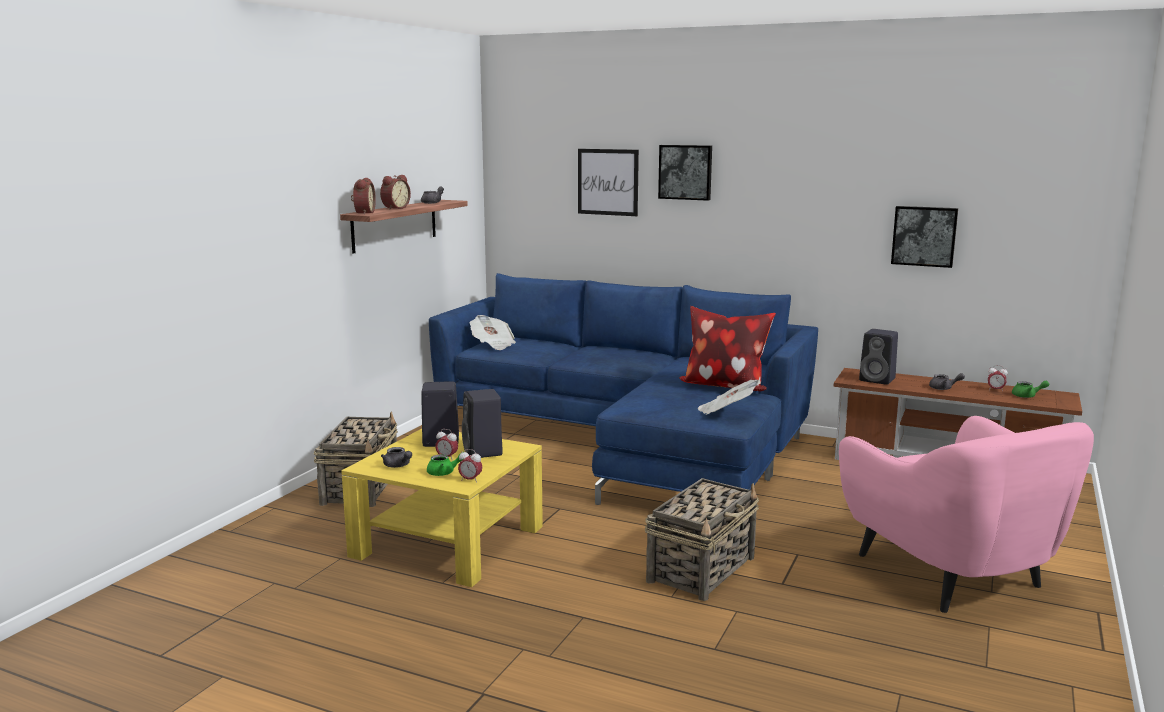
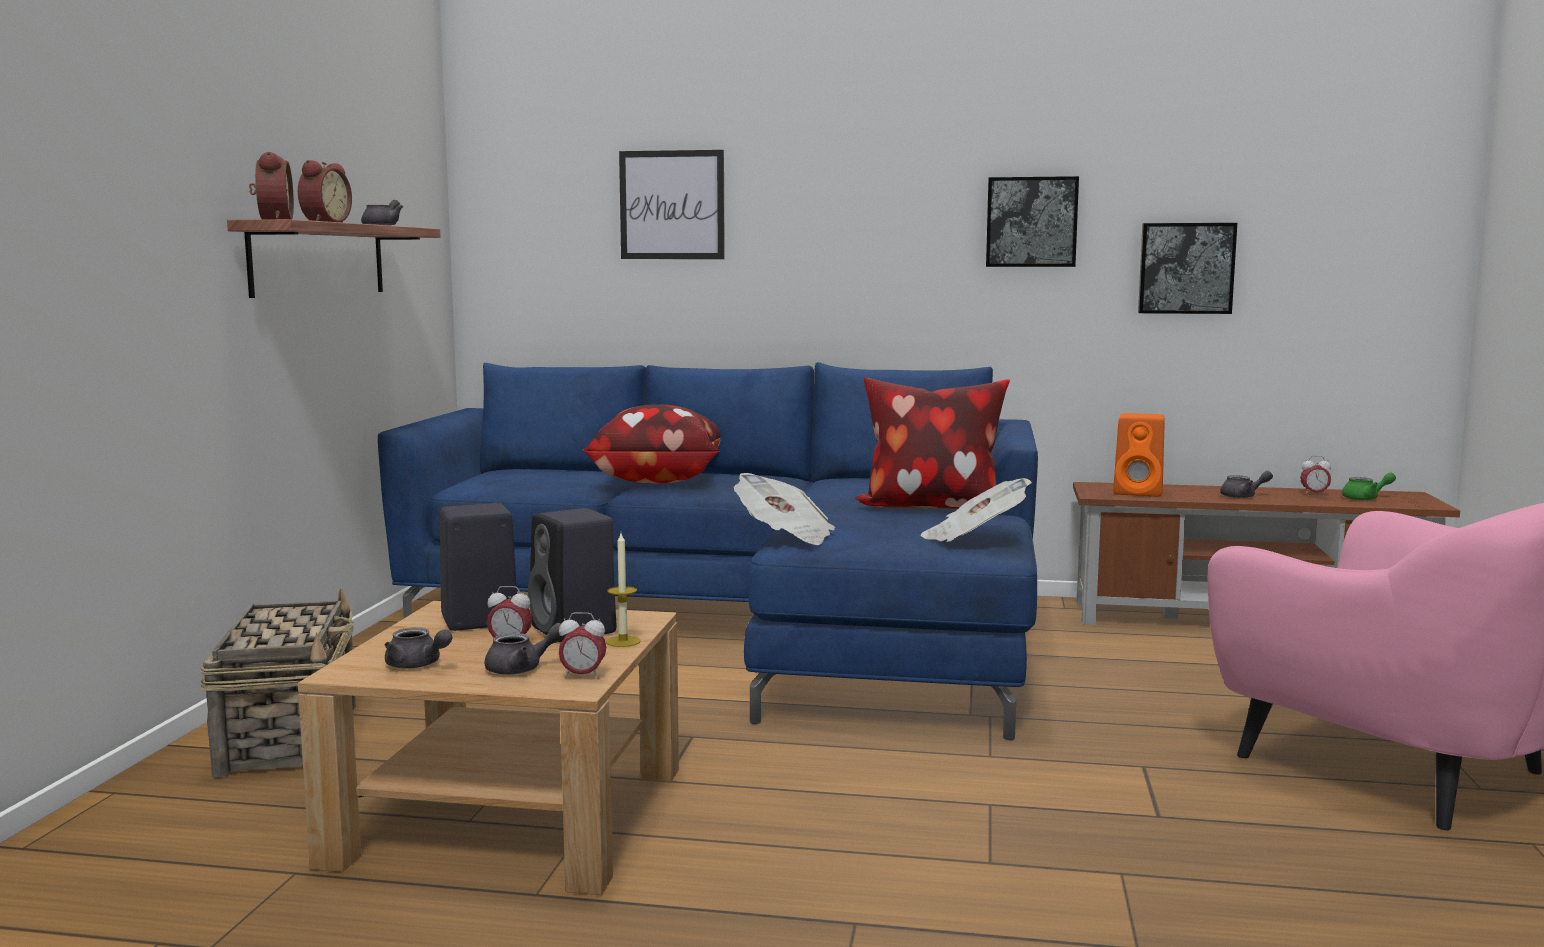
camera: 15 degrees left, 5 degrees down
yellow coffee table [342,429,543,587] -> brown coffee table [298,601,679,895]
green teapot [427,452,463,476] -> grey teapot [485,623,566,675]
newspaper [469,315,516,350] -> newspaper moved to [734,473,835,545]
basket [645,478,759,601] -> none
picture [658,145,712,201] -> picture moved to [986,176,1079,267]
black speaker [859,329,898,385] -> orange speaker [1113,413,1165,497]
none -> pillow [581,404,720,484]
none -> candle [606,533,641,647]

